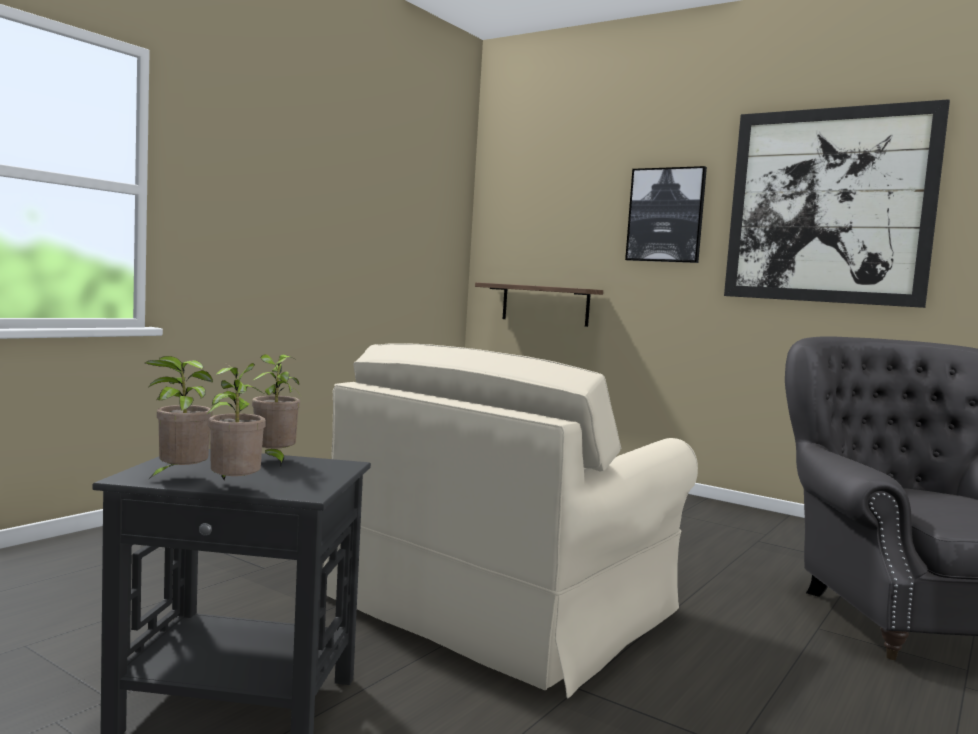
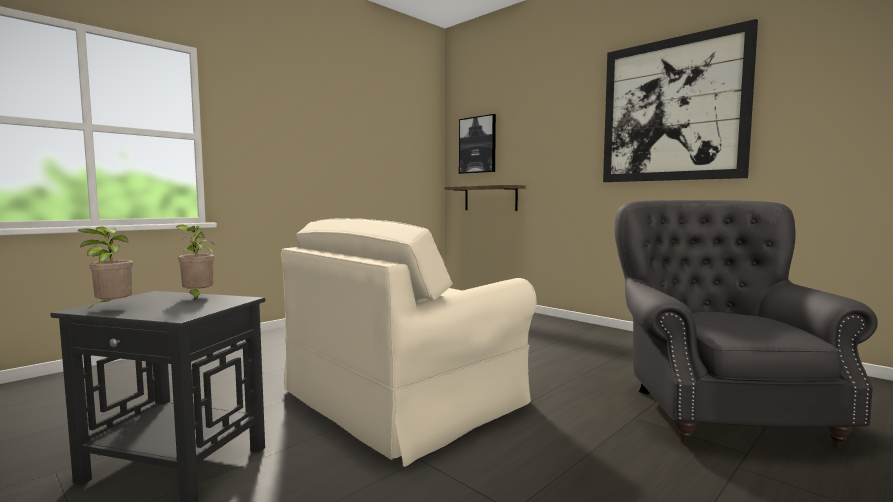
camera: 10 degrees right, 0 degrees up
potted plant [207,363,266,481] -> none
picture [625,166,707,263] -> picture moved to [459,114,496,174]

